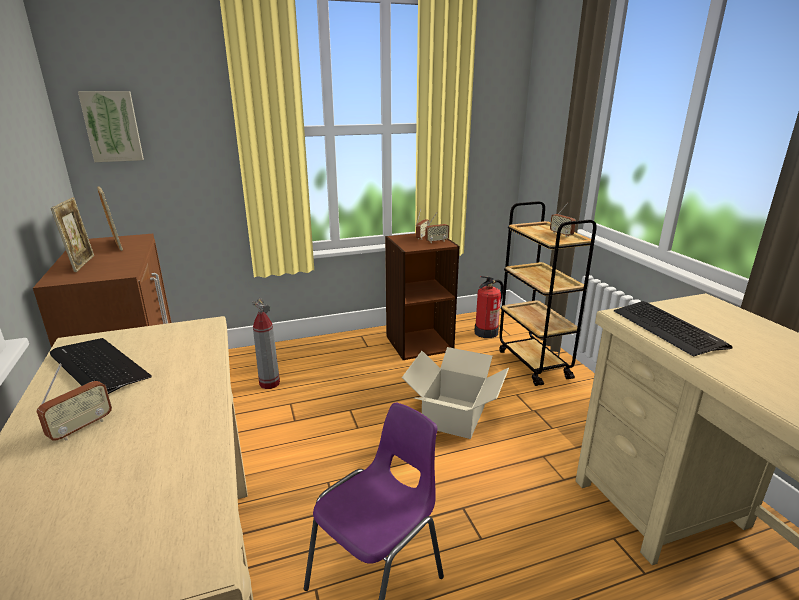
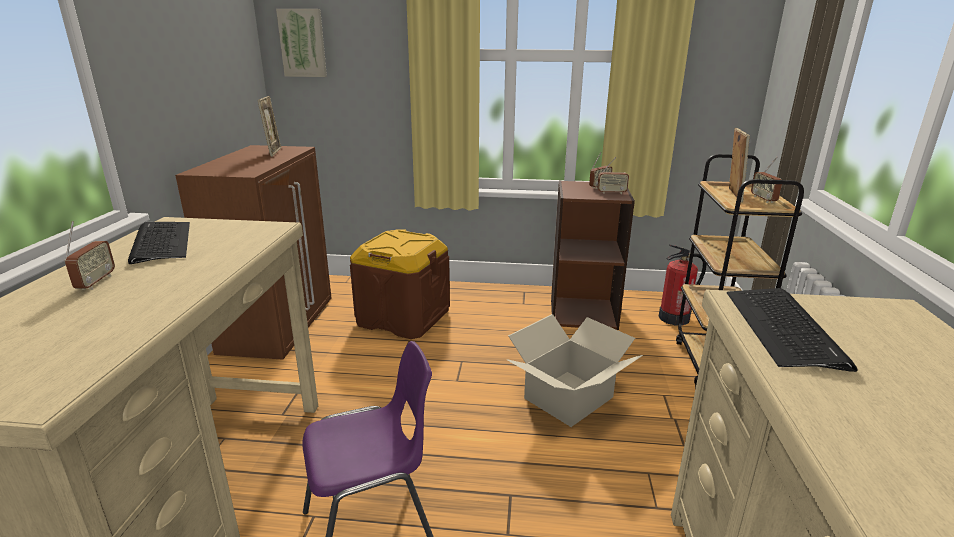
camera: 25 degrees right, 0 degrees up
radio [37,364,112,441] -> radio turned 60 degrees counterclockwise [64,221,115,290]
picture frame [51,197,94,272] -> picture frame moved to [729,128,750,203]
fire extinguisher [252,297,280,389] -> brown storage box [350,230,450,339]

